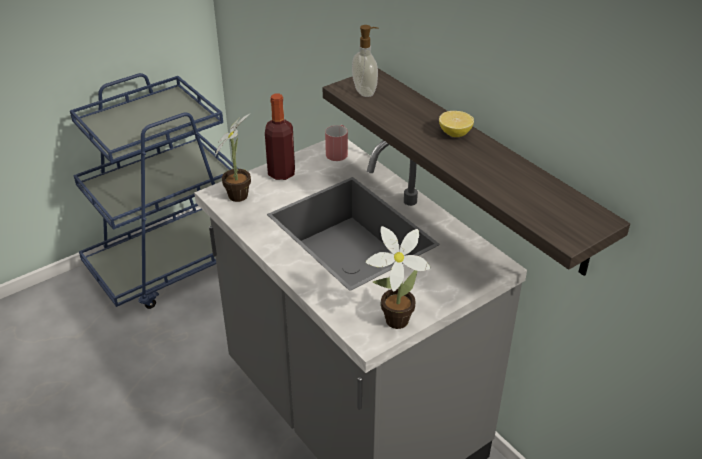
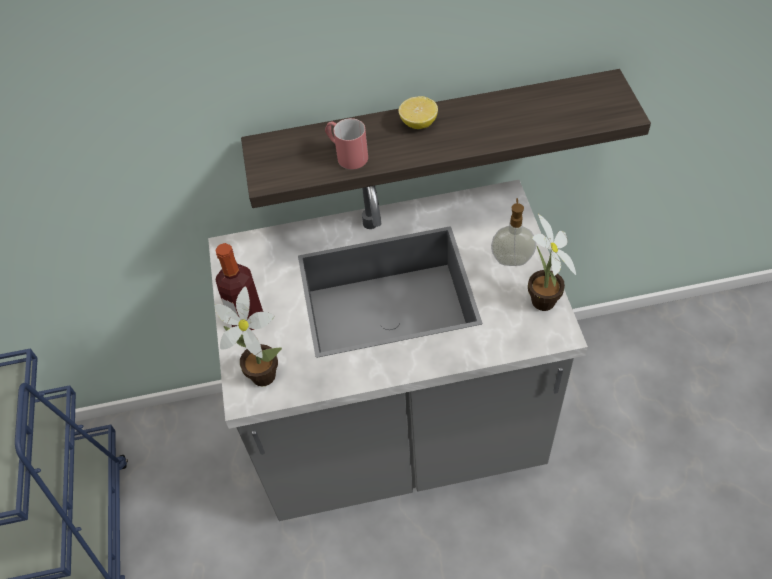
camera: 60 degrees left, 15 degrees up
red mug [325,125,348,161] -> red mug moved to [325,118,368,169]
soap dispenser [352,25,378,97] -> soap dispenser moved to [491,198,536,266]

